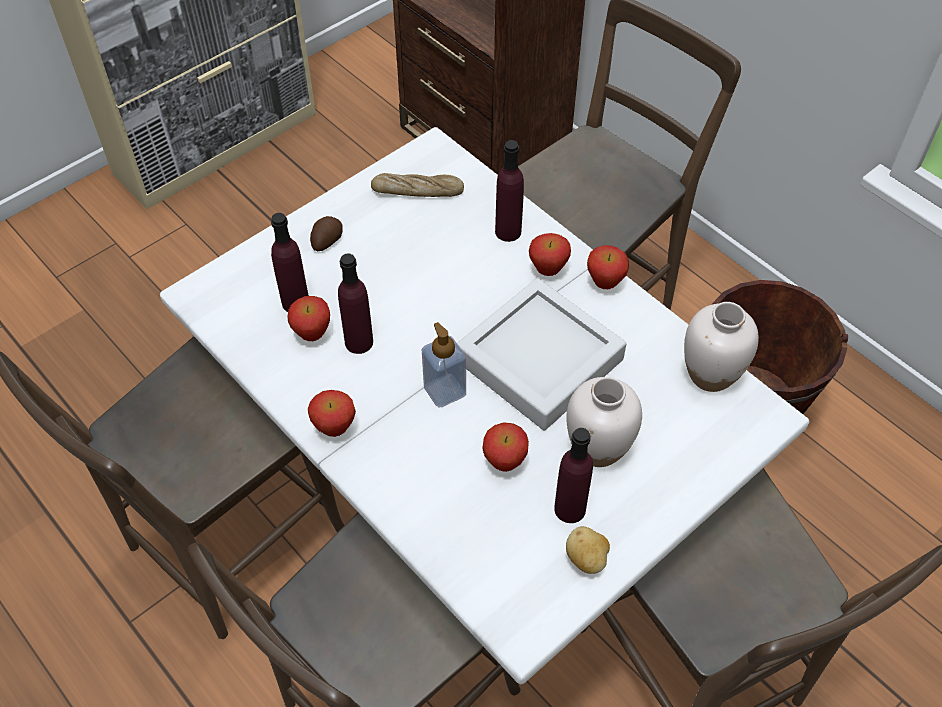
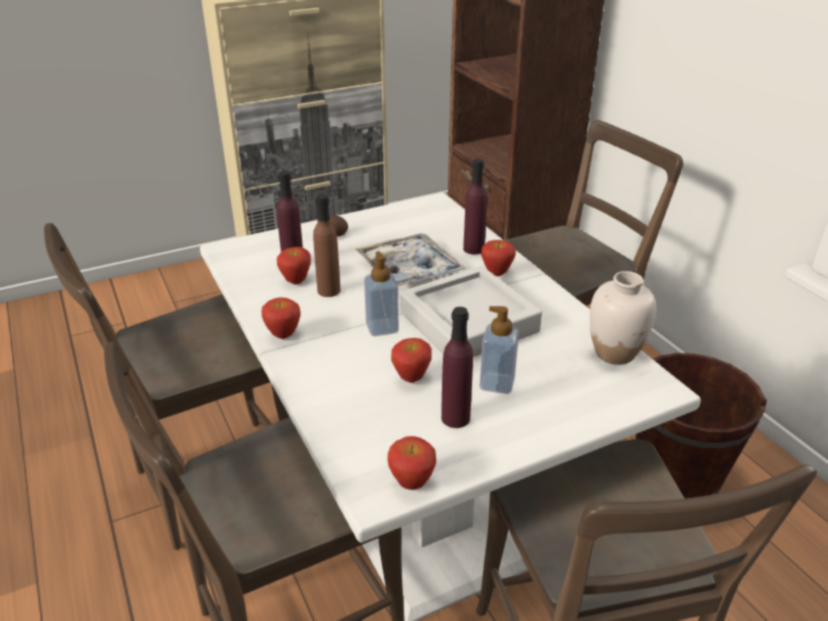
camera: 15 degrees right, 20 degrees down
purple bottle [338,253,373,354] -> brown bottle [313,194,340,297]
bread [371,173,464,197] -> none
white vase [566,377,642,467] -> soap dispenser [480,306,519,394]
potato [566,526,610,574] -> none
apple [587,245,629,289] -> apple moved to [388,436,436,490]
none -> tray [355,233,466,286]

